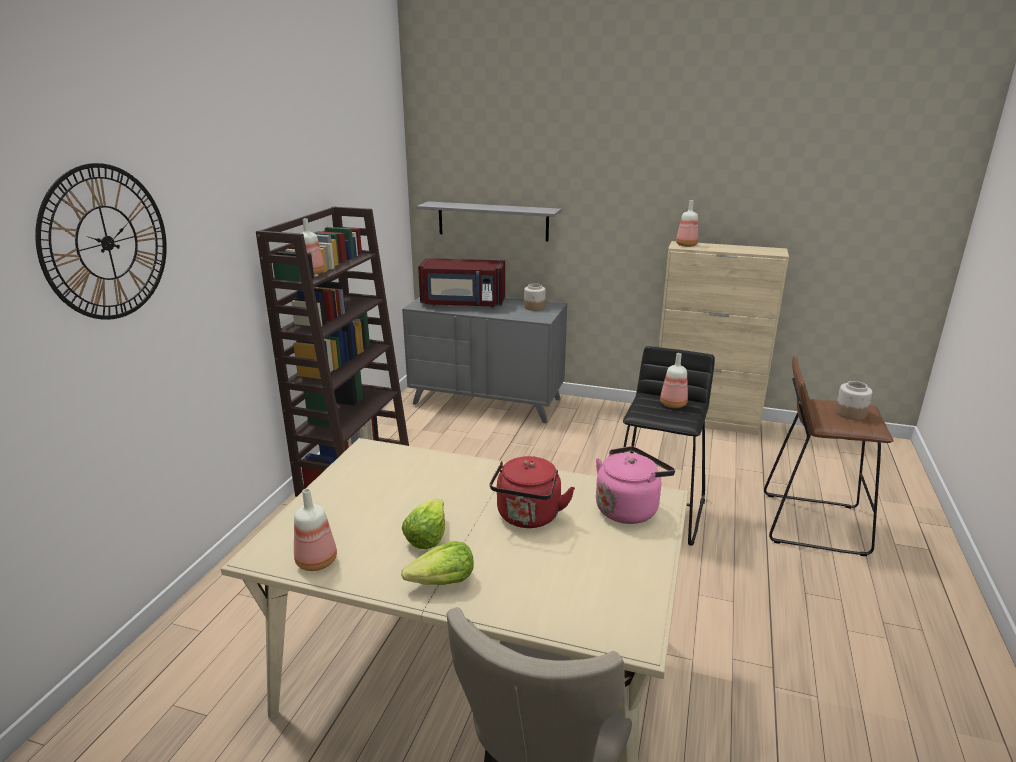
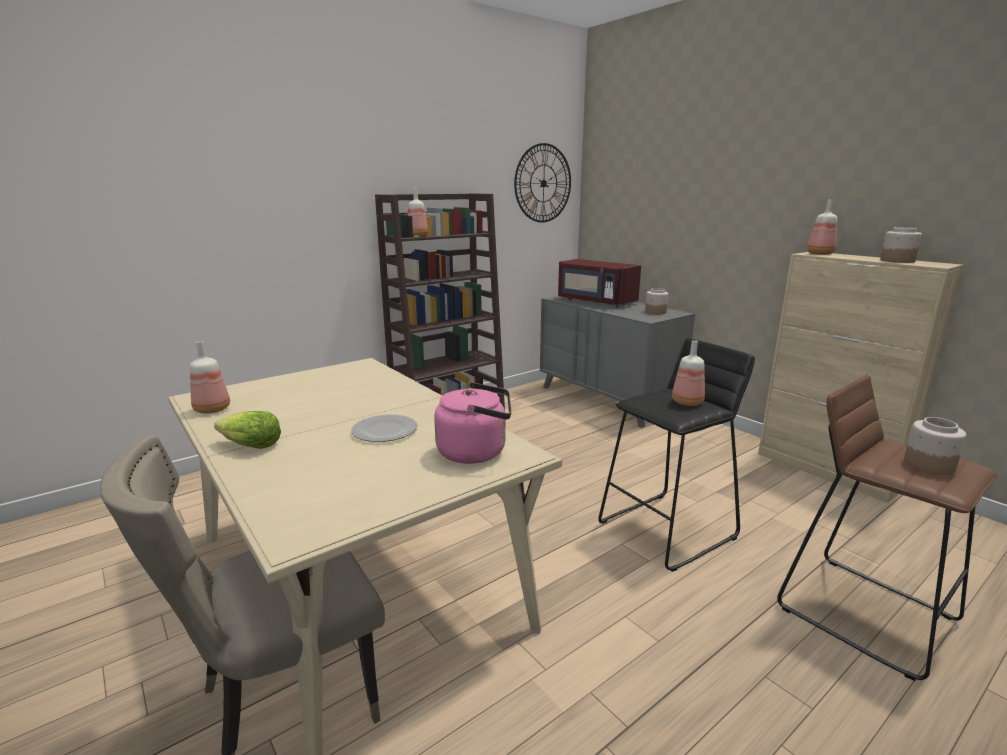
camera: 35 degrees right, 5 degrees down
wall clock [35,163,167,320] -> wall clock moved to [514,143,571,222]
lettuce [402,499,445,549] -> none
grey shelf [416,201,561,241] -> none
red kettle [490,456,575,528] -> plate [351,414,418,442]
none -> jar [880,227,922,263]

